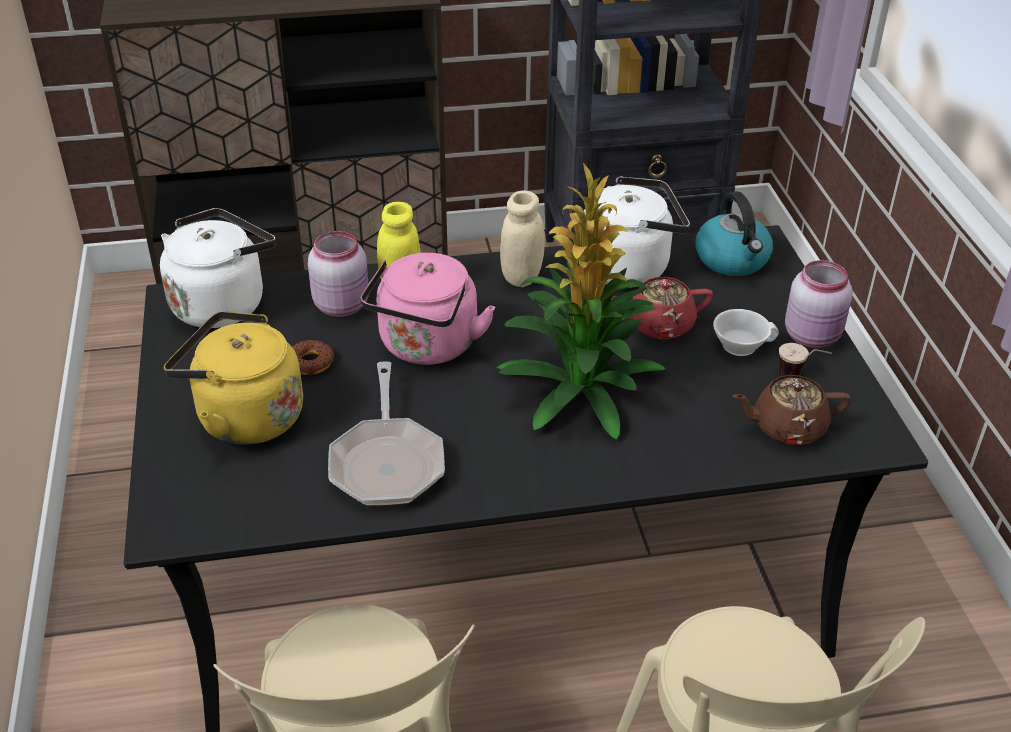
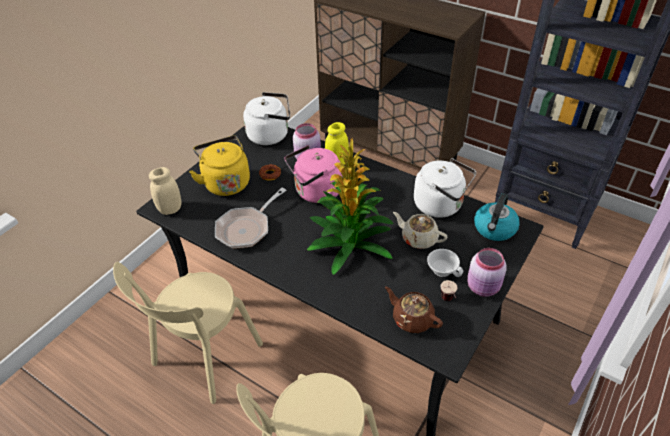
camera: 45 degrees right, 5 degrees up
beige jar [500,191,545,287] -> beige jar moved to [149,167,181,215]
red teapot [611,277,713,339] -> beige teapot [393,212,447,249]

